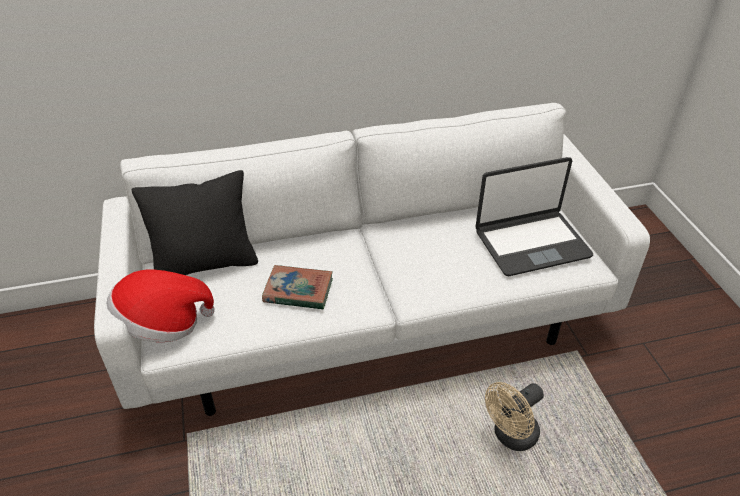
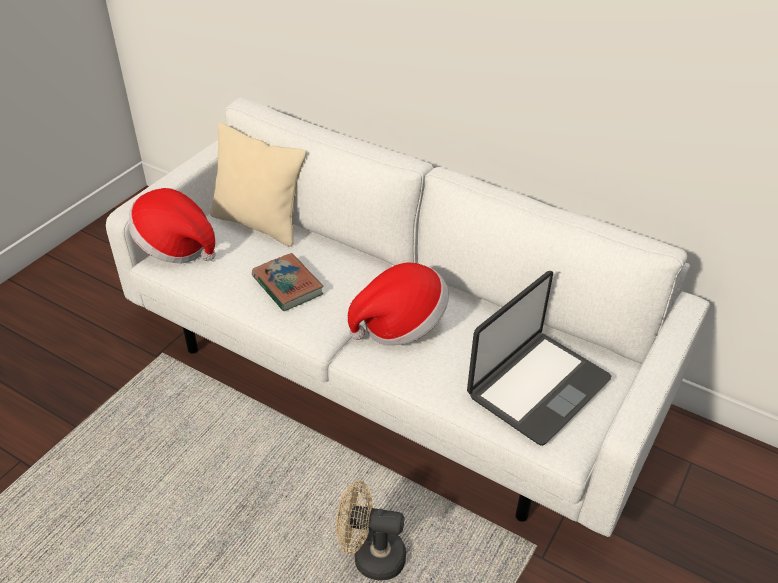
camera: 45 degrees right, 0 degrees up
black pillow [132,170,258,275] -> beige pillow [210,122,306,247]
laptop [476,157,593,276] -> laptop turned 75 degrees counterclockwise [467,271,611,446]
none -> hat [348,262,449,346]

